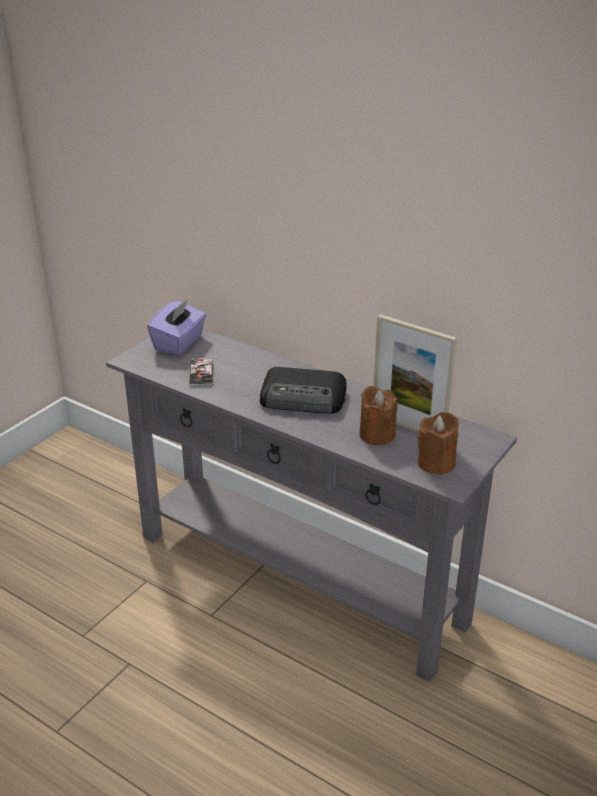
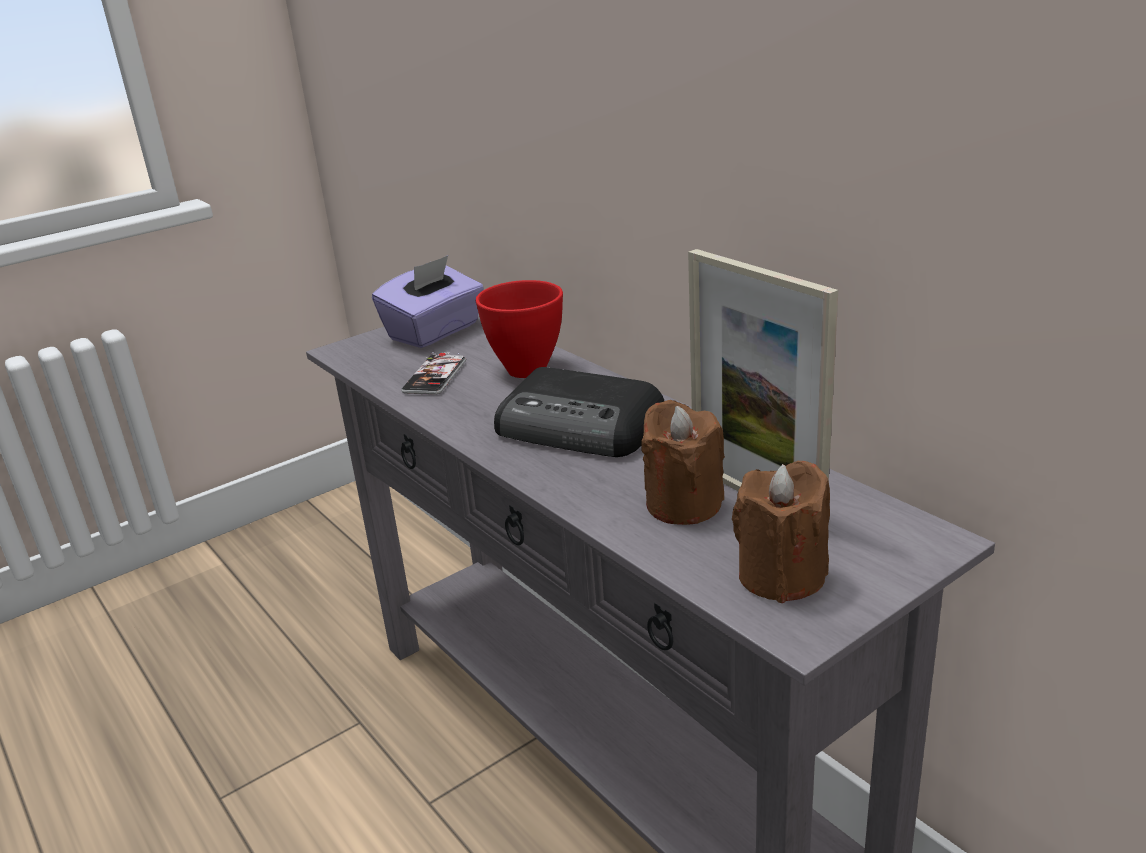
camera: 20 degrees right, 5 degrees down
none -> red bowl [476,280,563,378]

